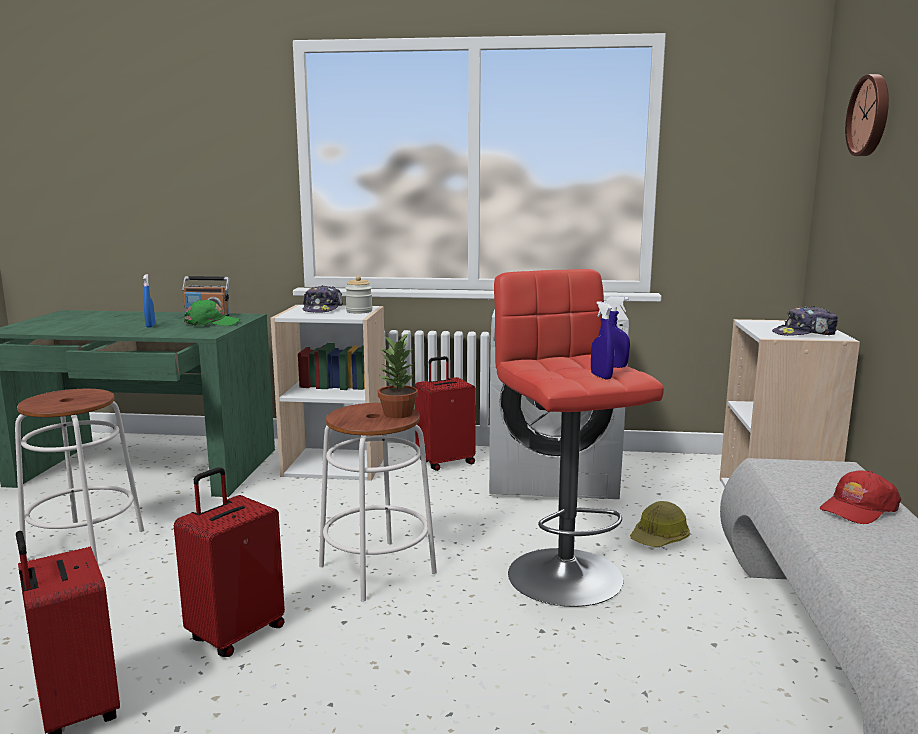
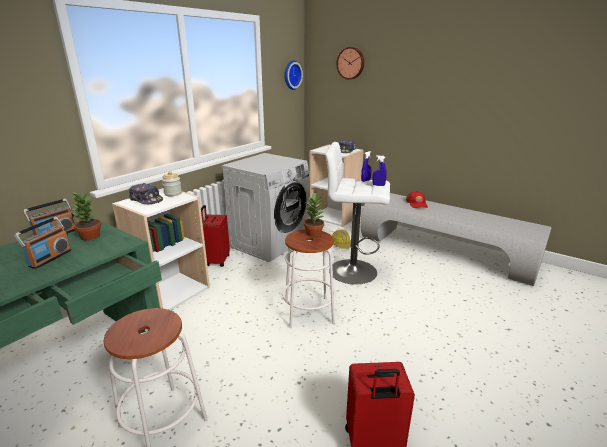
camera: 60 degrees left, 10 degrees up
blue spray bottle [143,274,155,328] -> radio [14,217,72,269]
red suitcase [174,467,285,657] -> none
green cap [184,299,240,326] -> potted plant [71,192,101,241]
red stool [494,269,664,607] -> white stool [325,142,390,284]
none -> wall clock [284,61,303,90]

